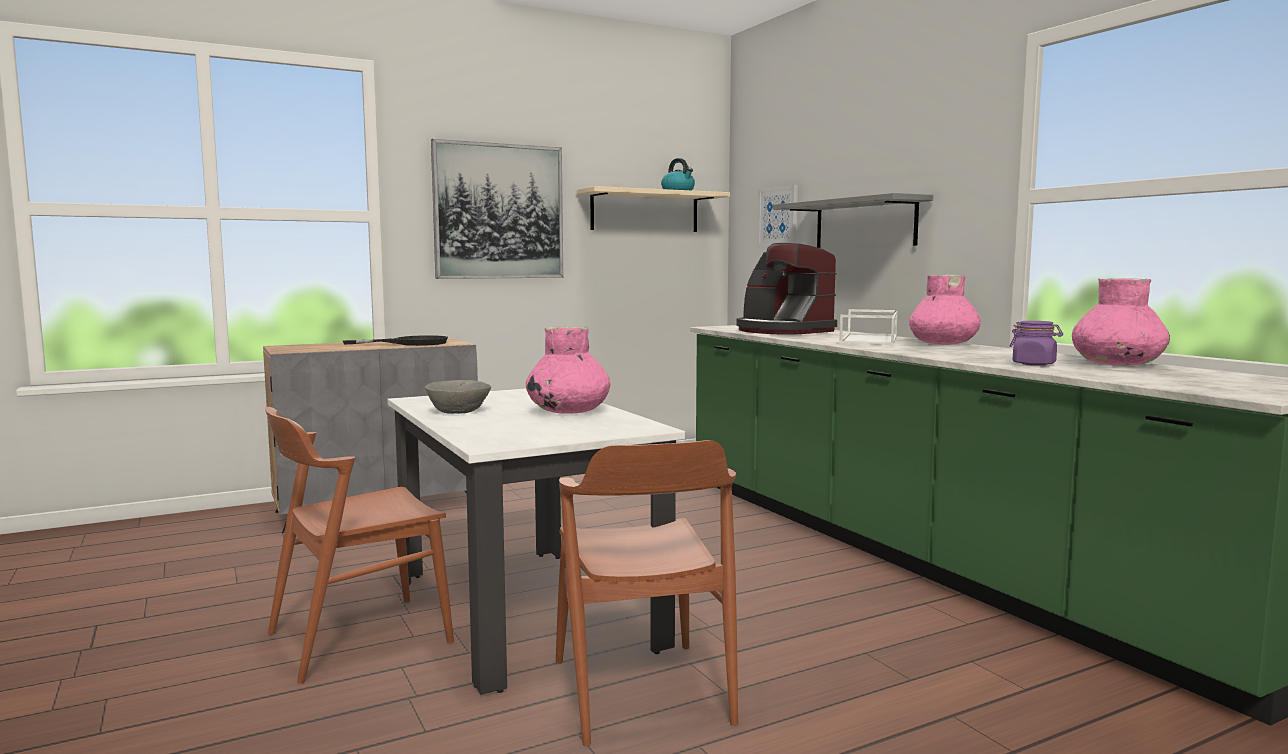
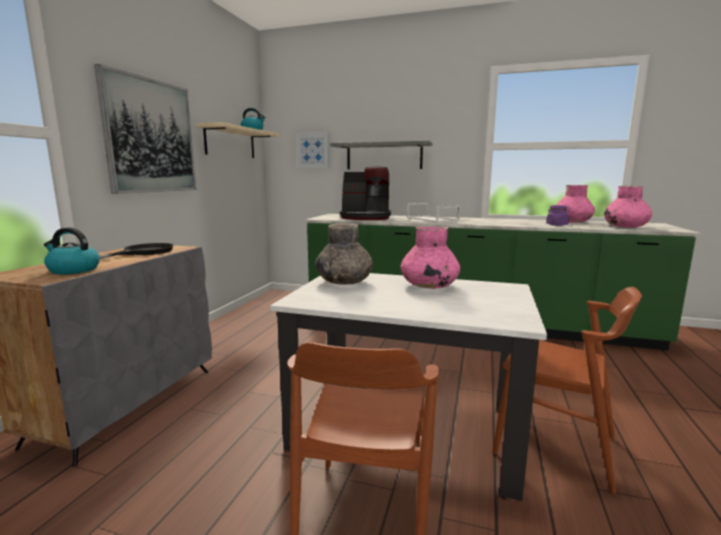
camera: 45 degrees left, 5 degrees up
grey bowl [425,380,491,414] -> none
pink vase [909,275,981,345] -> pink vase moved to [604,186,652,228]
none -> kettle [44,227,100,275]
none -> grey vase [315,223,373,285]

